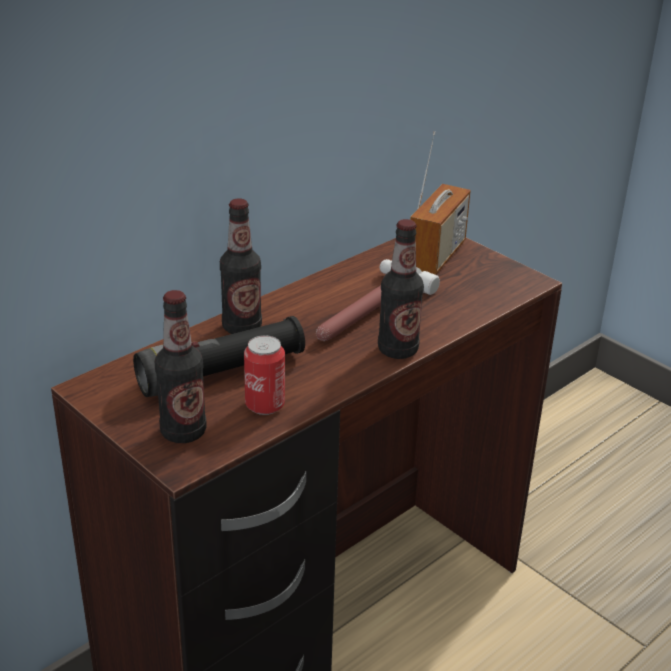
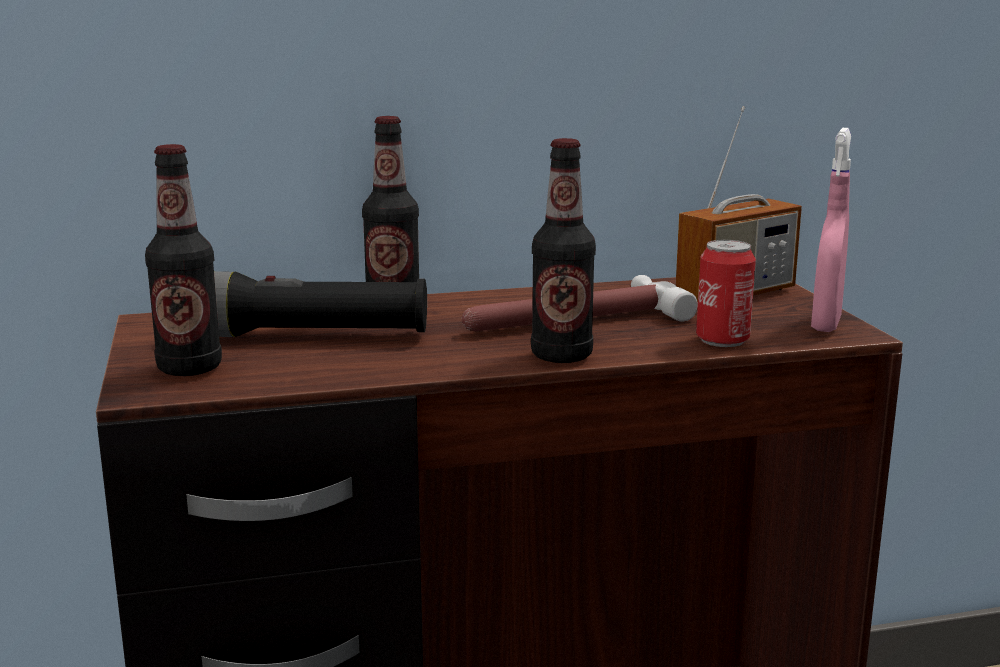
camera: 30 degrees right, 15 degrees down
can [244,335,285,415] -> can moved to [696,240,756,347]
none -> pink spray bottle [811,128,851,332]

